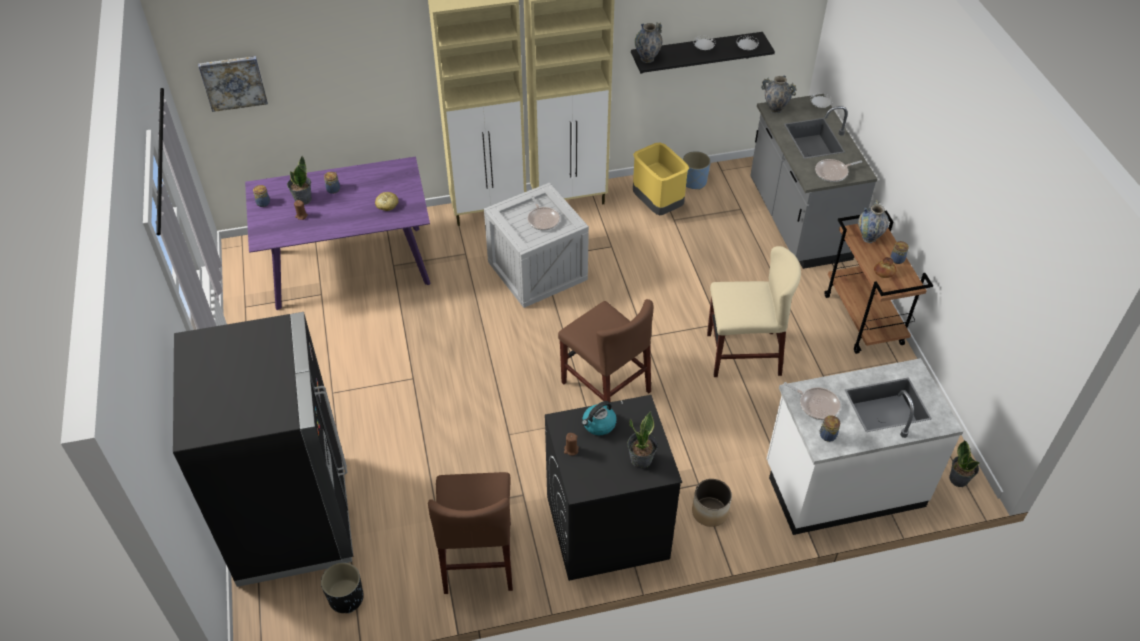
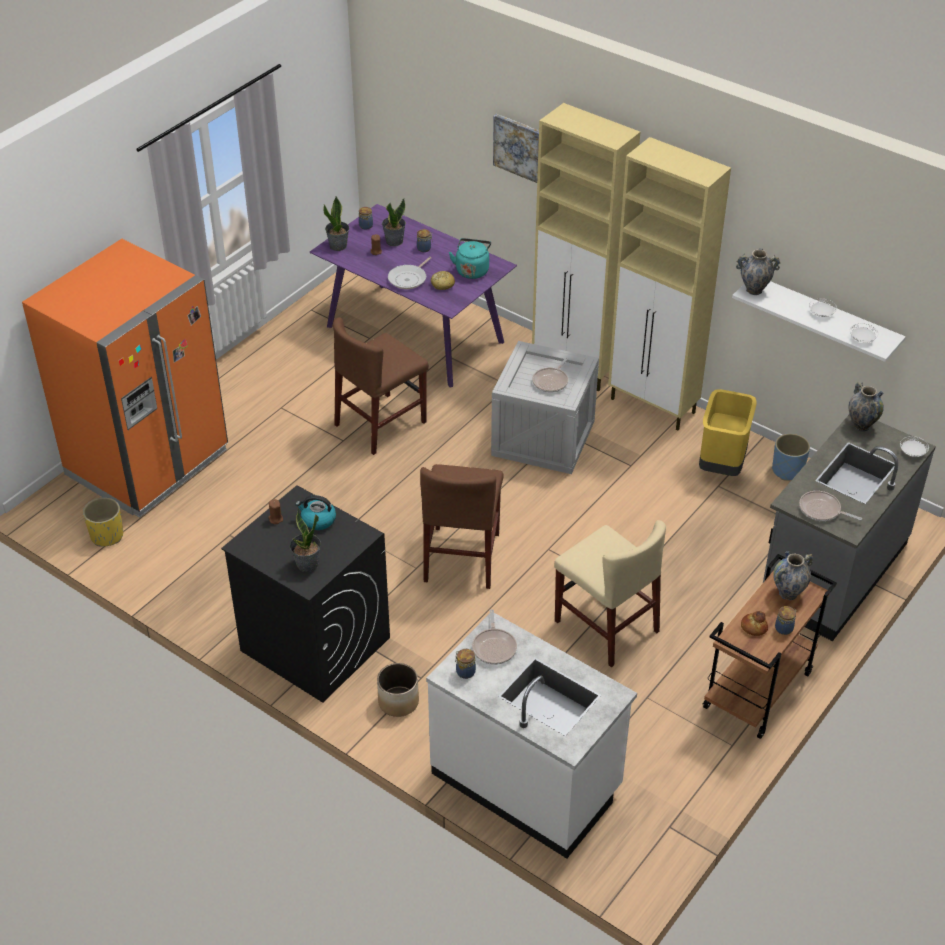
camera: 50 degrees right, 5 degrees down
black fridge [173,312,353,587] -> orange fridge [22,239,228,518]
picture [198,56,268,112] -> picture moved to [493,114,539,183]
black planter [321,562,364,613] -> yellow planter [83,497,123,546]
brown chair [428,472,513,594] -> brown chair moved to [333,317,429,455]
black shelf [631,32,775,74] -> white shelf [732,281,906,362]
potted plant [949,440,979,487] -> potted plant moved to [324,196,349,251]
none -> frying pan [388,257,431,289]
none -> turquoise kettle [449,238,491,279]

